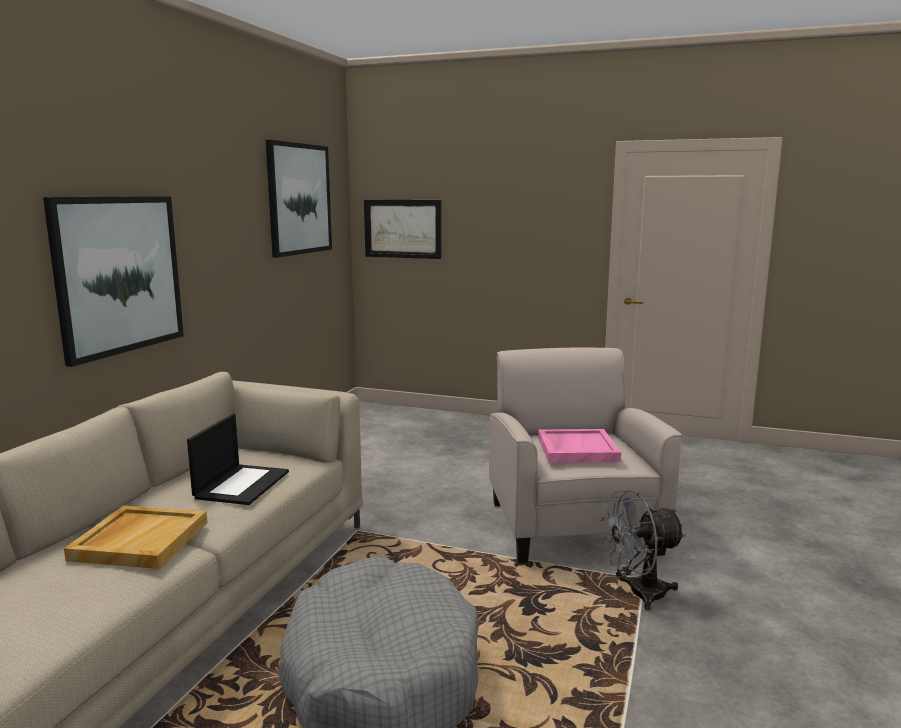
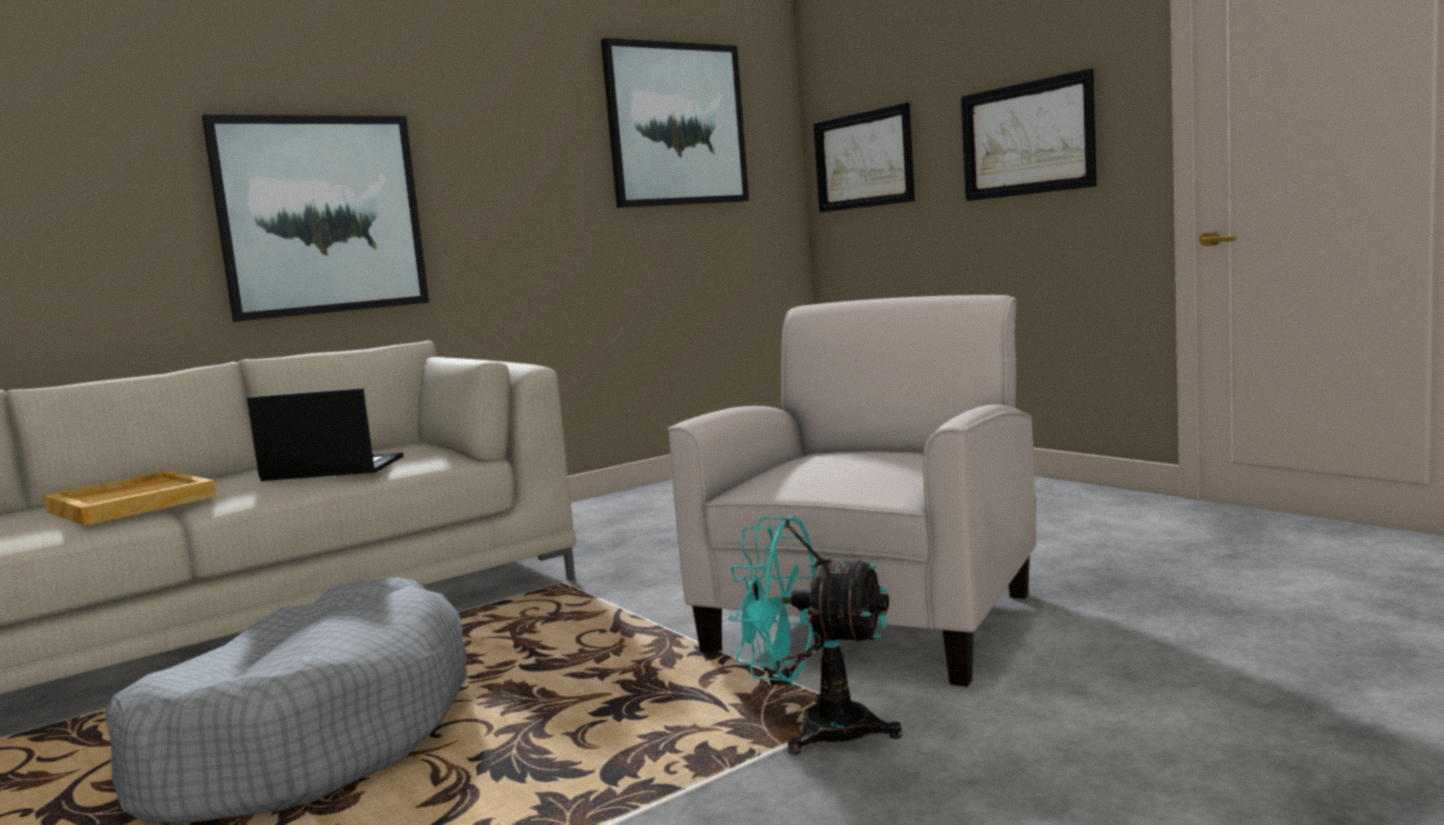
camera: 35 degrees right, 5 degrees down
laptop [187,414,289,505] -> laptop turned 135 degrees counterclockwise [247,388,403,481]
pink tray [538,429,621,463] -> none
grey fan [600,490,686,611] -> turquoise fan [728,516,902,755]
none -> picture [961,68,1097,201]

